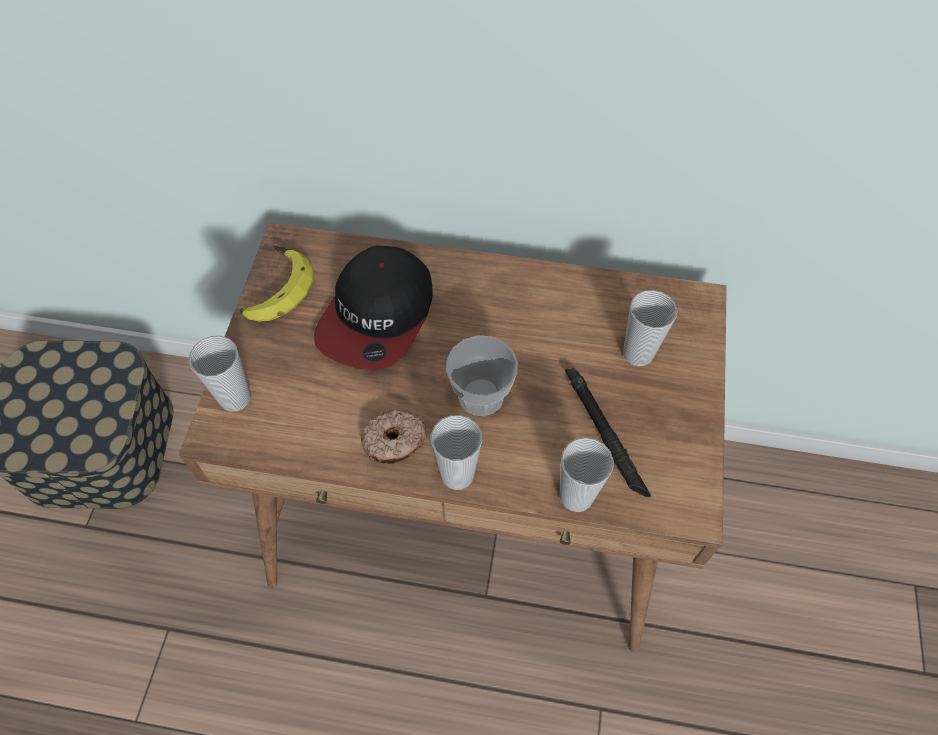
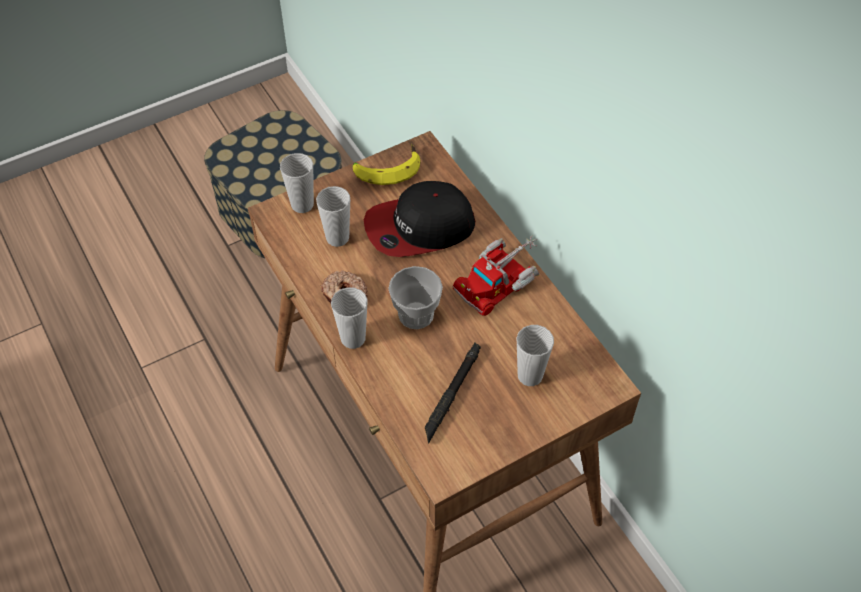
camera: 50 degrees right, 5 degrees down
cup [560,437,614,512] -> cup moved to [316,186,350,247]
none -> toy truck [453,235,539,316]

